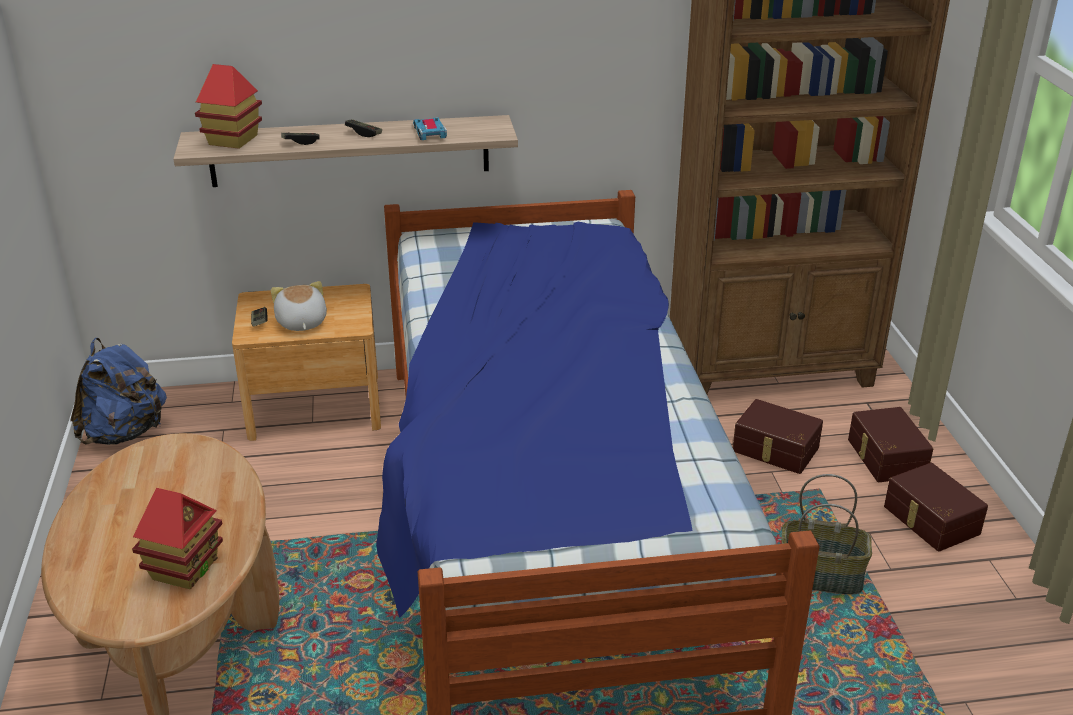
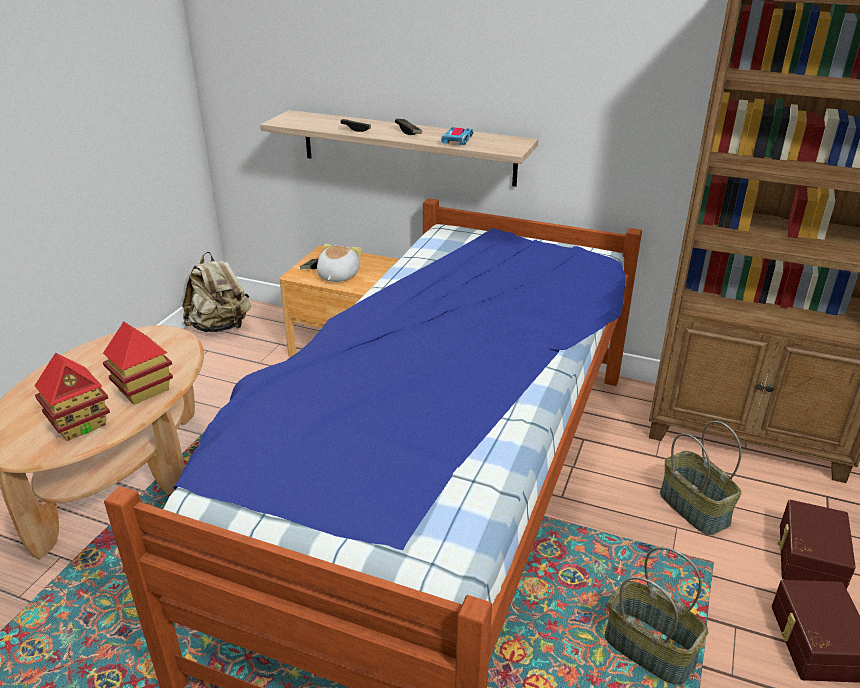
camera: 30 degrees right, 0 degrees up
blue backpack [71,338,167,445] -> beige backpack [182,252,251,332]
toy house [195,64,262,149] -> toy house moved to [103,322,173,405]
brown storage box [733,399,823,474] -> basket [660,421,742,535]

